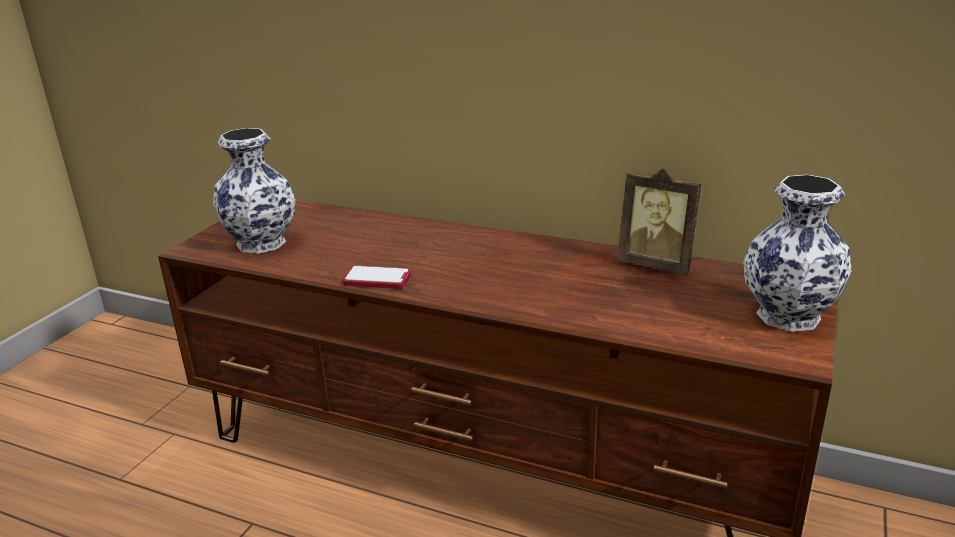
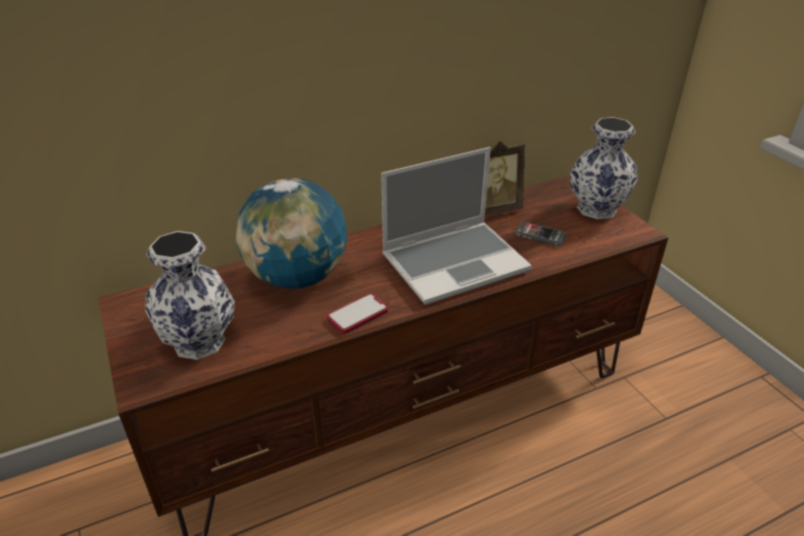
camera: 50 degrees left, 10 degrees up
none -> globe [236,178,347,289]
none -> laptop [381,147,532,305]
none -> phone [515,222,567,246]

